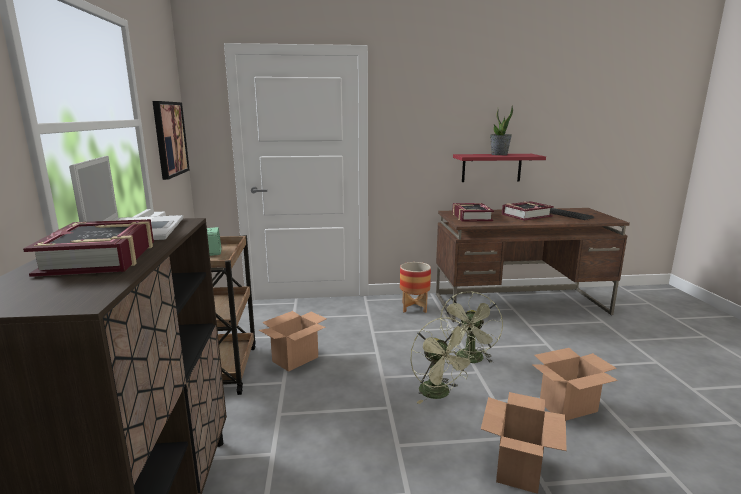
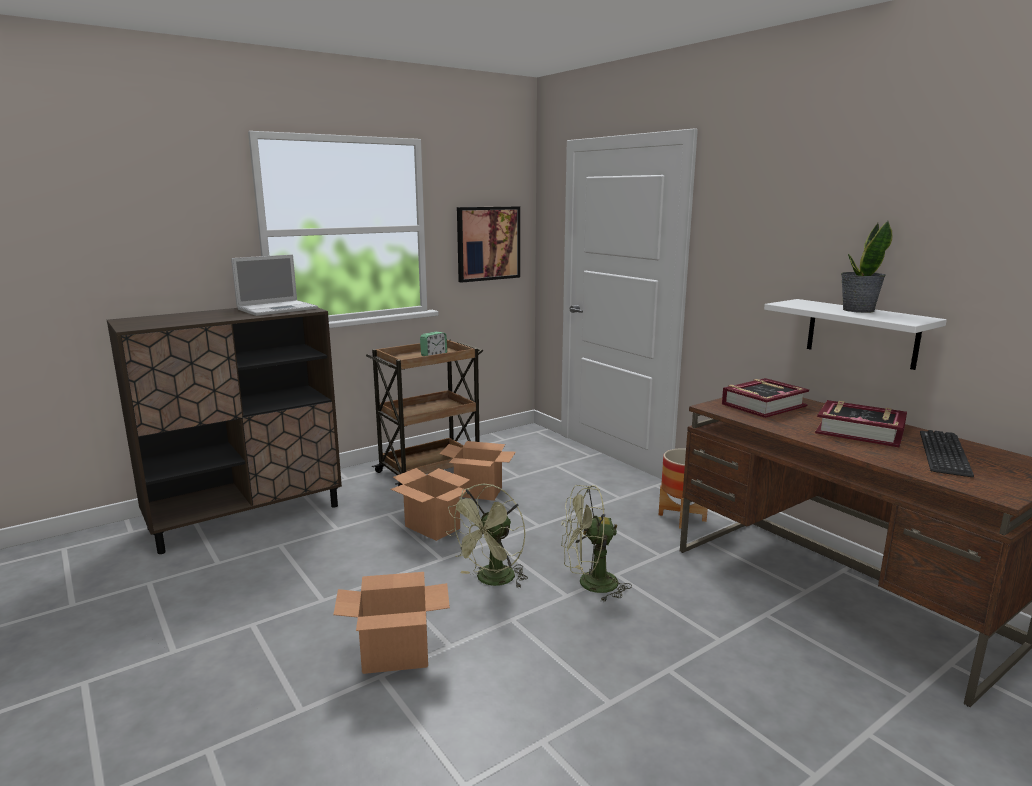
camera: 60 degrees right, 0 degrees up
book [23,219,154,277] -> none
red shelf [453,154,546,182] -> white shelf [764,299,947,370]
cardboard box [532,348,618,420] -> cardboard box moved to [391,468,470,541]

